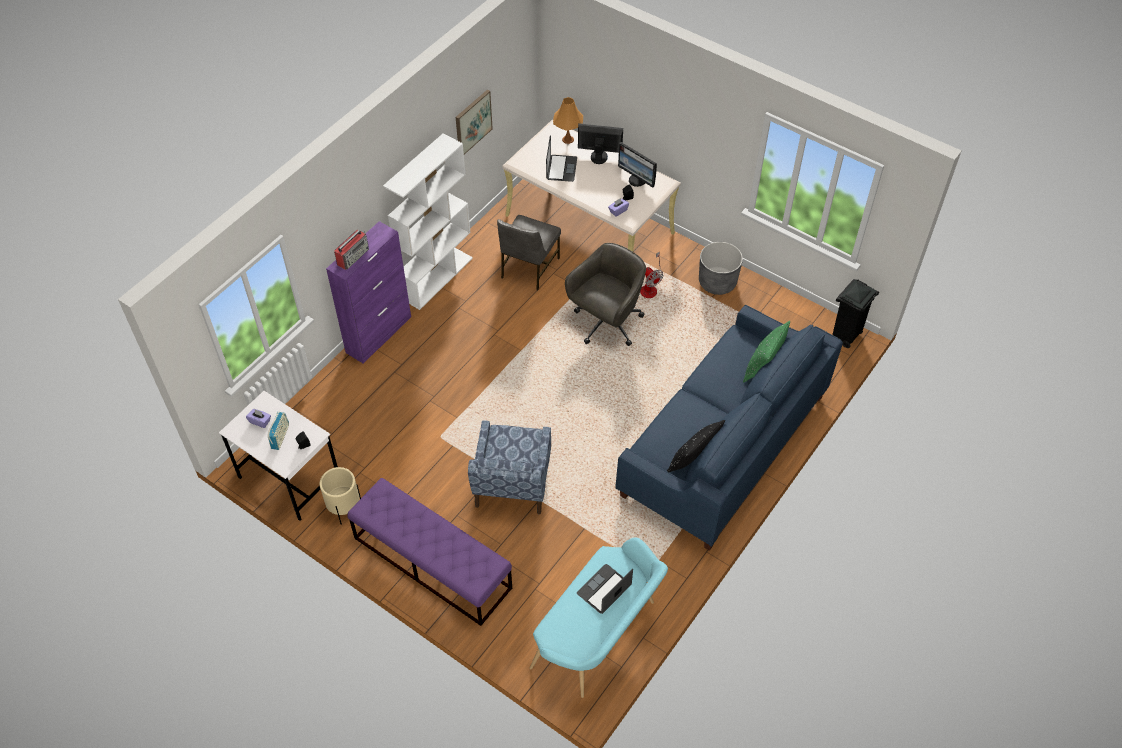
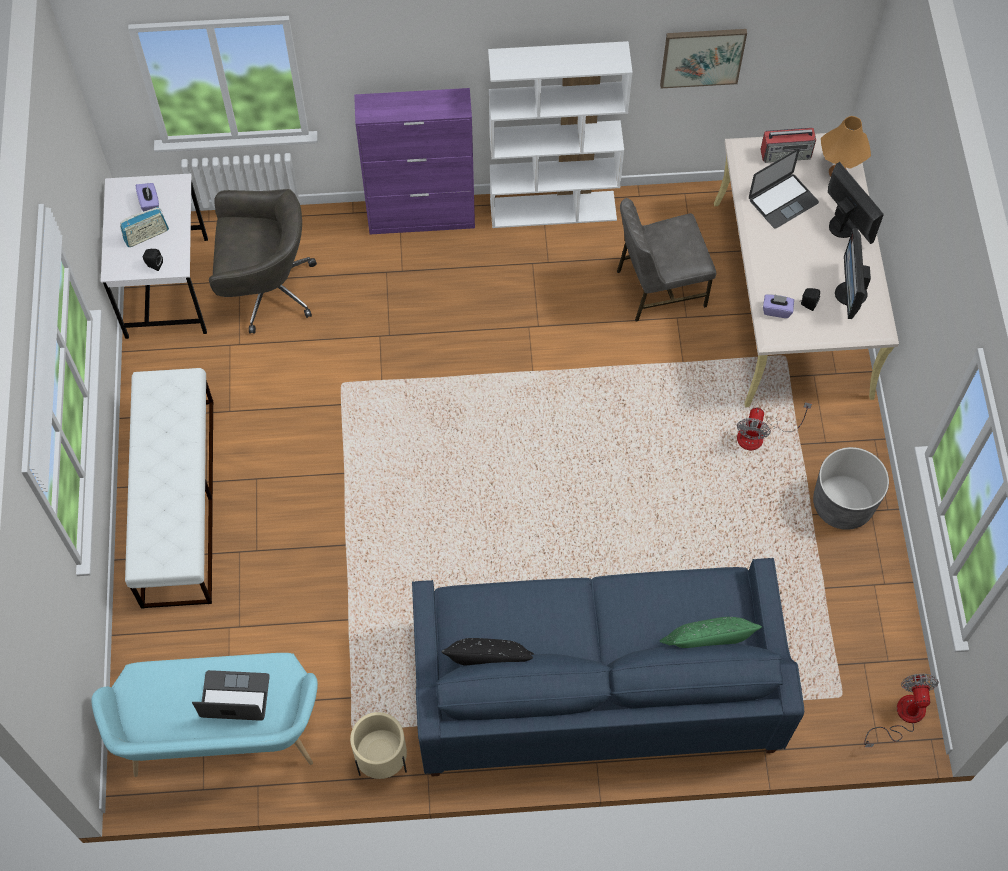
camera: 50 degrees right, 10 degrees up
beige planter [320,467,361,525] -> beige planter moved to [350,712,407,779]
radio [334,230,369,270] -> radio moved to [760,128,816,163]
purple bench [347,478,512,626] -> white bench [125,368,213,609]
blue armchair [468,420,551,514] -> none
grey office chair [565,243,646,346] -> grey office chair moved to [209,189,317,334]
black trash can [832,279,879,348] -> fan [864,674,939,747]

